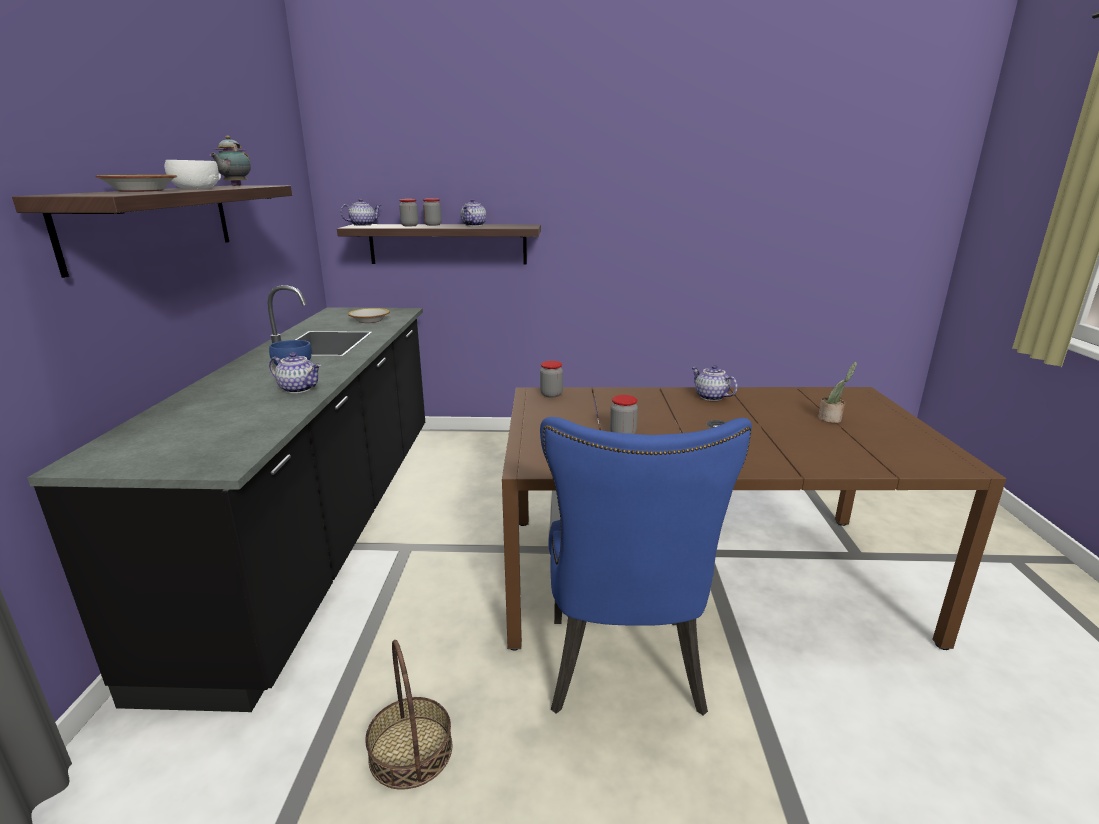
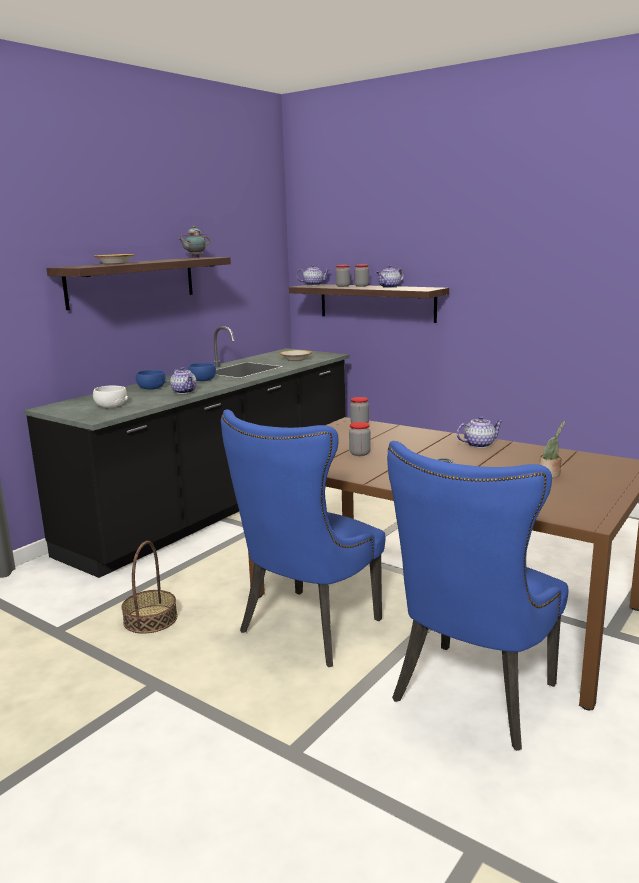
camera: 35 degrees right, 5 degrees down
white bowl [164,160,221,188] -> white bowl moved to [93,386,128,408]
teapot [691,365,738,401] -> teapot turned 75 degrees clockwise [457,416,503,448]
none -> blue bowl [136,370,167,390]
none -> blue chair [387,441,568,751]

